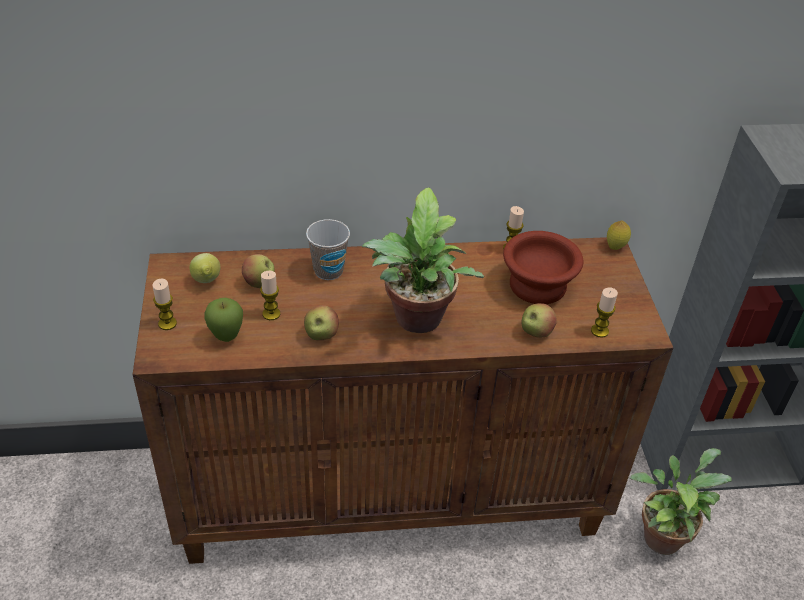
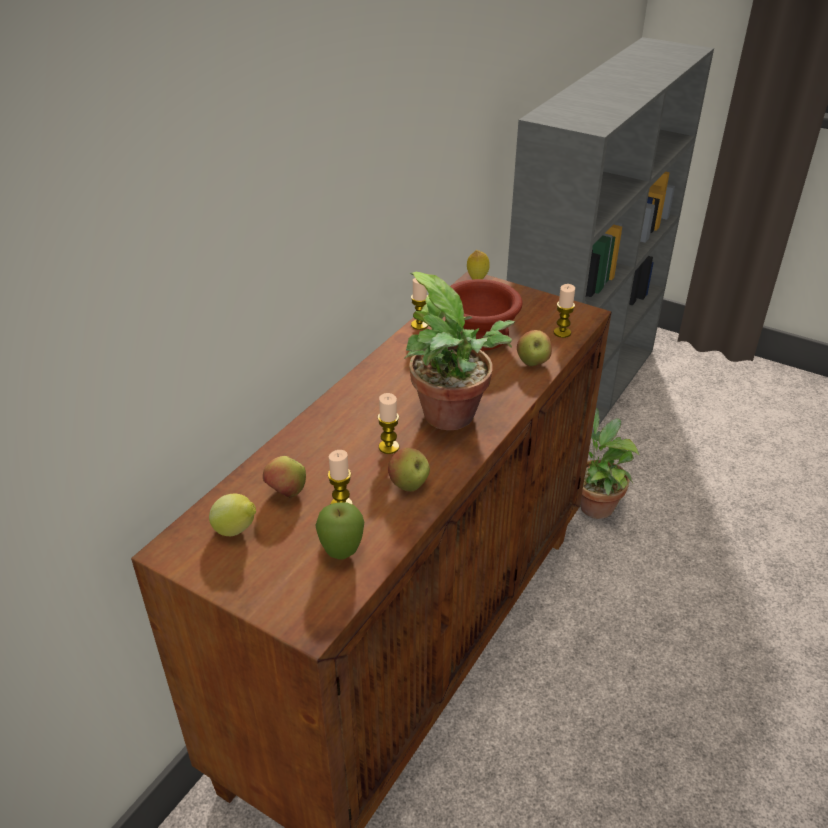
camera: 50 degrees left, 5 degrees down
candle [152,278,177,330] -> candle moved to [378,393,399,454]
cup [306,219,350,280] -> none

